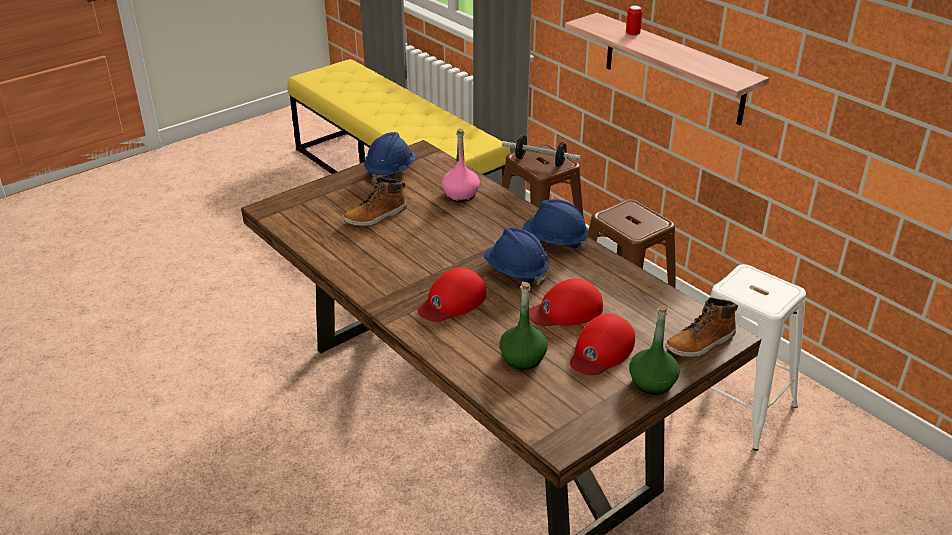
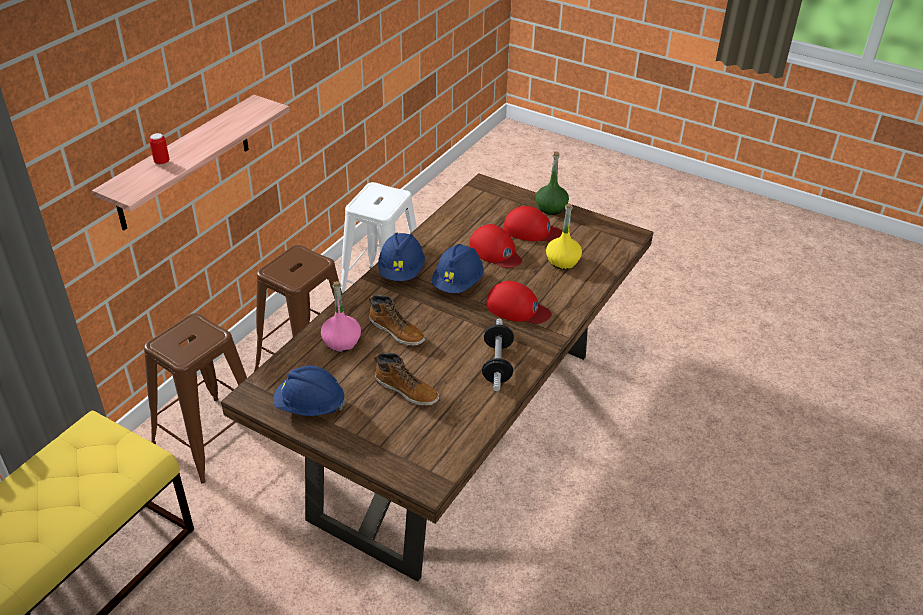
camera: 110 degrees left, 5 degrees up
green bottle [499,282,548,370] -> yellow bottle [546,204,582,270]
dumbbell [502,135,581,167] -> dumbbell moved to [482,319,514,391]
boot [665,297,738,357] -> boot moved to [369,295,425,346]

